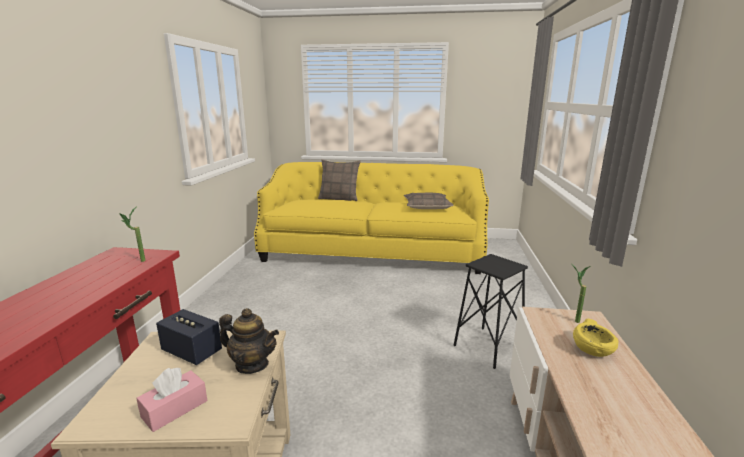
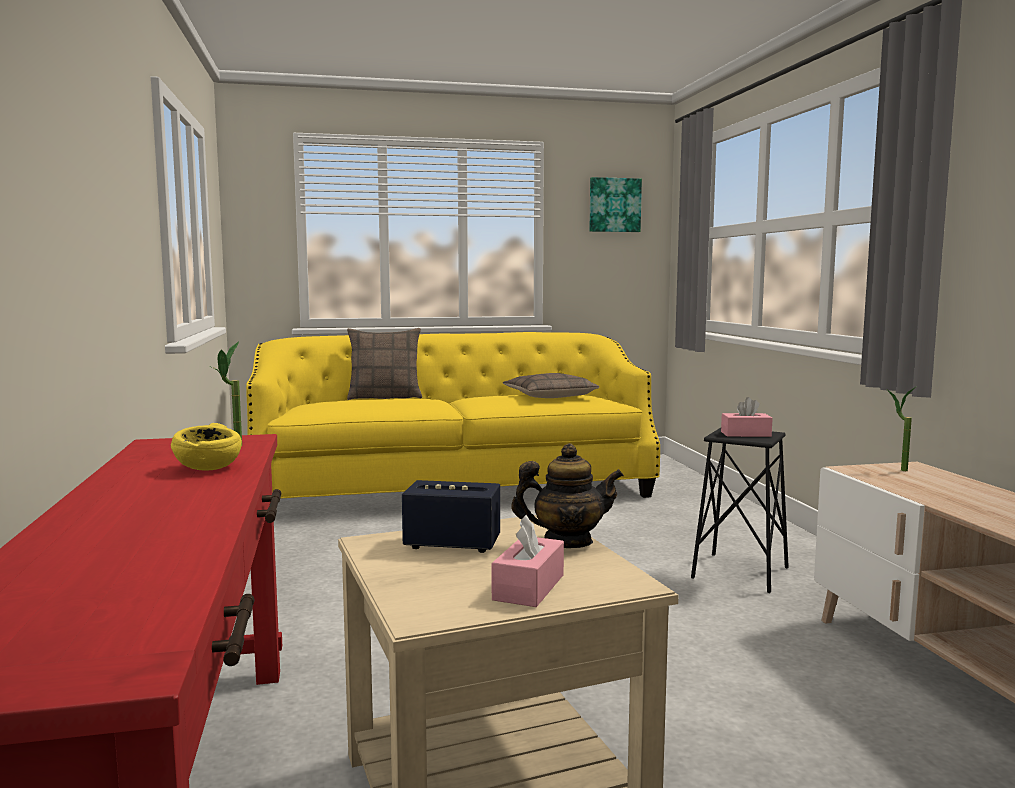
camera: 20 degrees left, 10 degrees down
yellow bowl [573,319,618,357] -> yellow bowl moved to [171,423,242,471]
none -> picture [589,177,642,232]
none -> pink tissue box [721,397,773,437]

